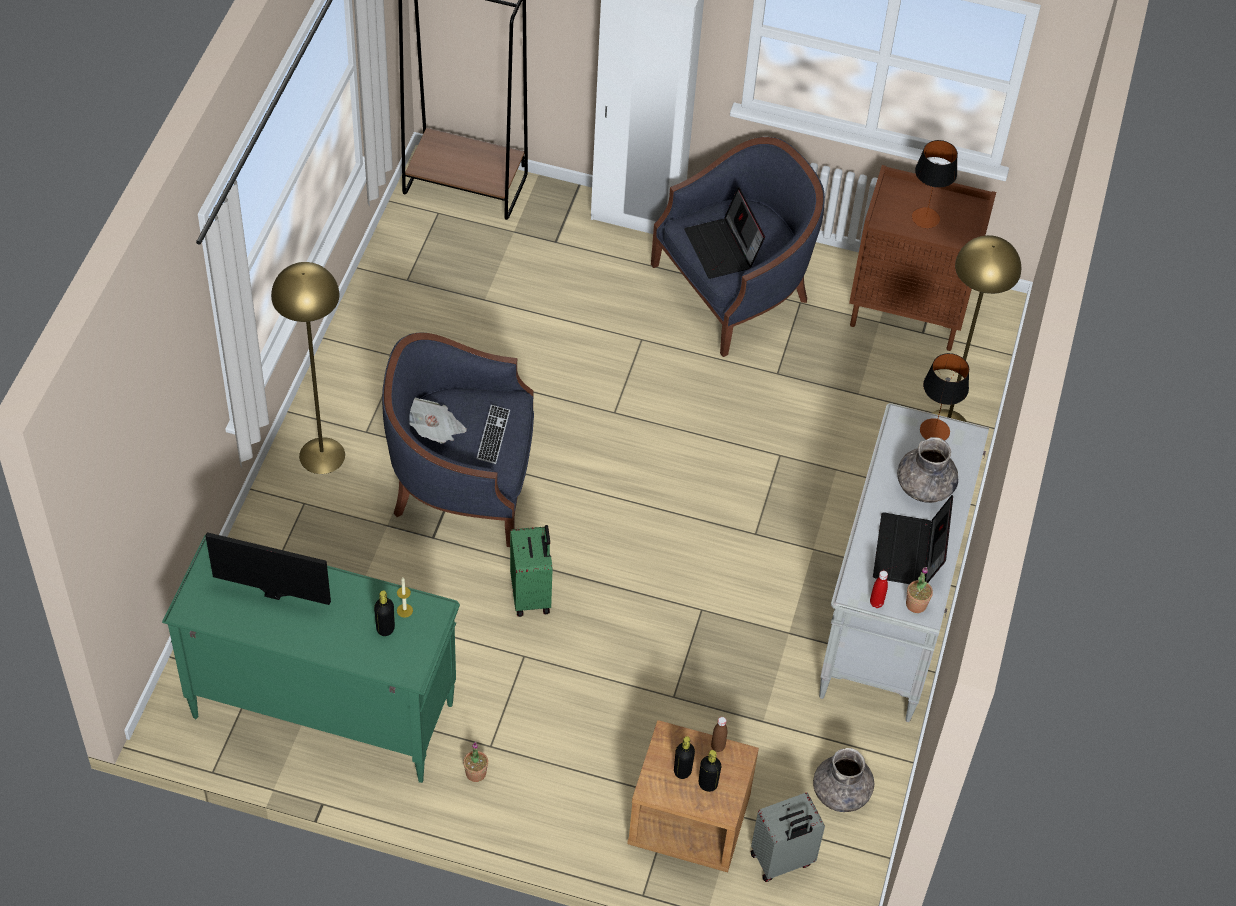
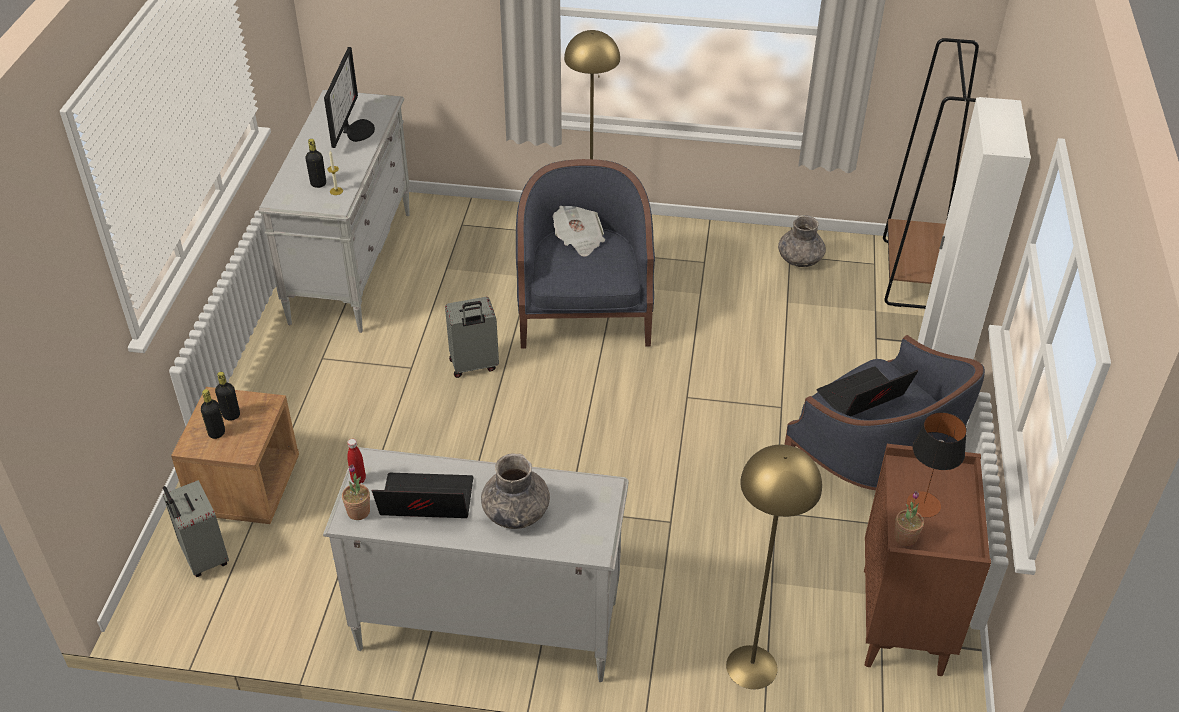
camera: 85 degrees right, 10 degrees down
green dresser [162,535,460,783] -> white dresser [259,90,410,333]
potted plant [463,742,488,782] -> potted plant moved to [894,491,924,546]
keyboard [476,405,510,464] -> none
green suitcase [510,525,553,617] -> grey suitcase [445,297,499,378]
brown bottle [711,717,727,752] -> none
grey vase [813,748,874,812] -> grey vase moved to [778,215,826,267]
table lamp [920,353,969,441] -> none

